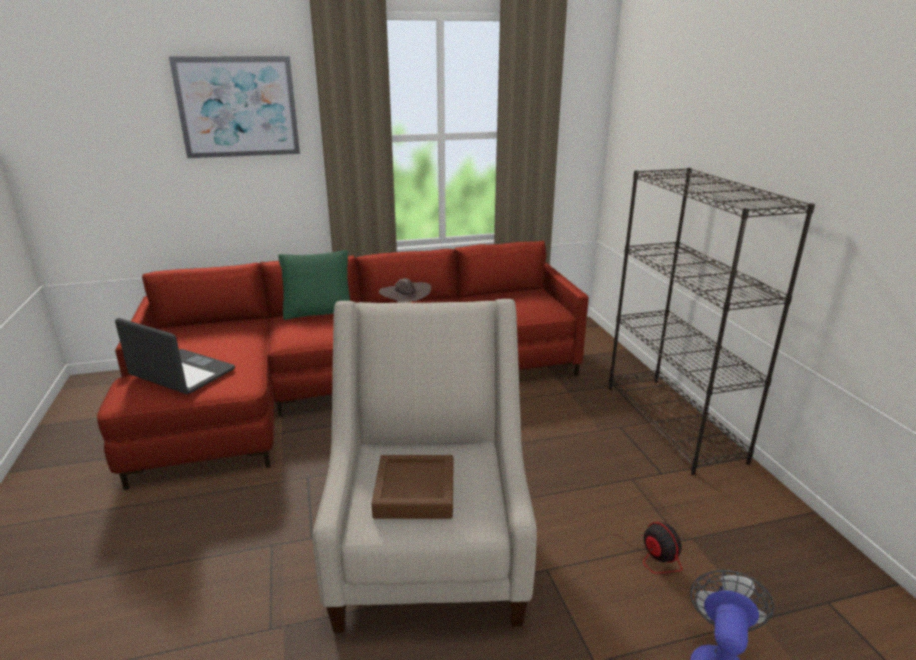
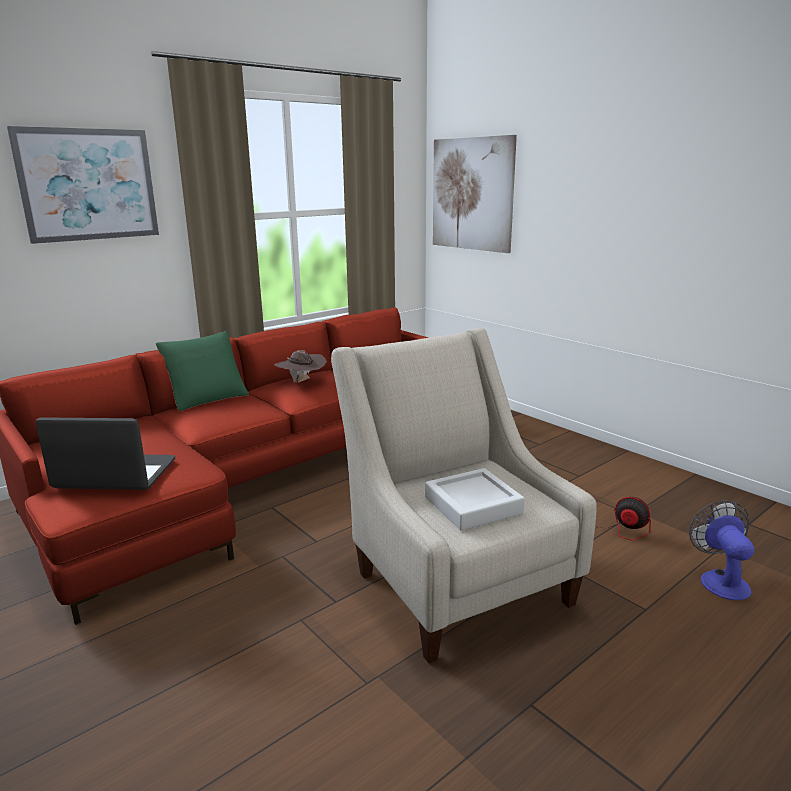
camera: 25 degrees left, 5 degrees down
brown tray [372,455,453,519] -> grey tray [425,468,525,531]
black bookcase [609,168,815,475] -> none
none -> picture [433,135,517,253]

